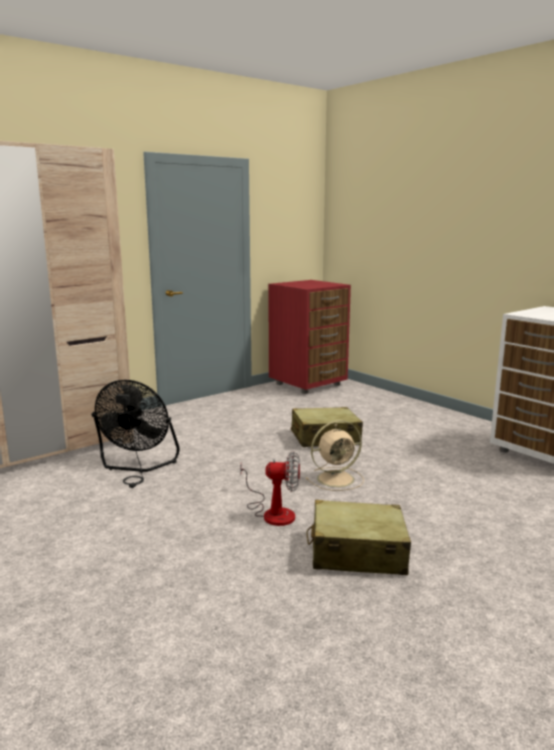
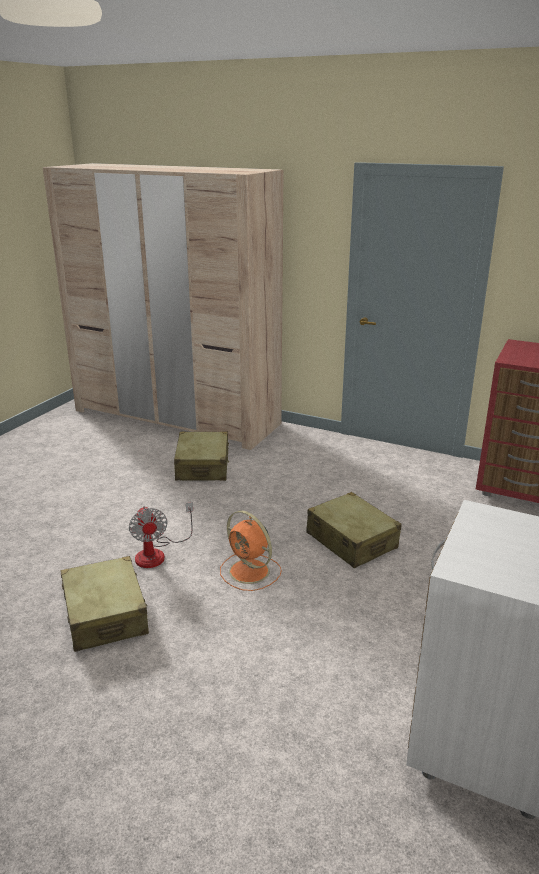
camera: 65 degrees right, 10 degrees up
black fan [91,380,179,488] -> beige suitcase [174,432,229,481]
beige fan [306,420,364,491] -> orange fan [220,511,282,591]

